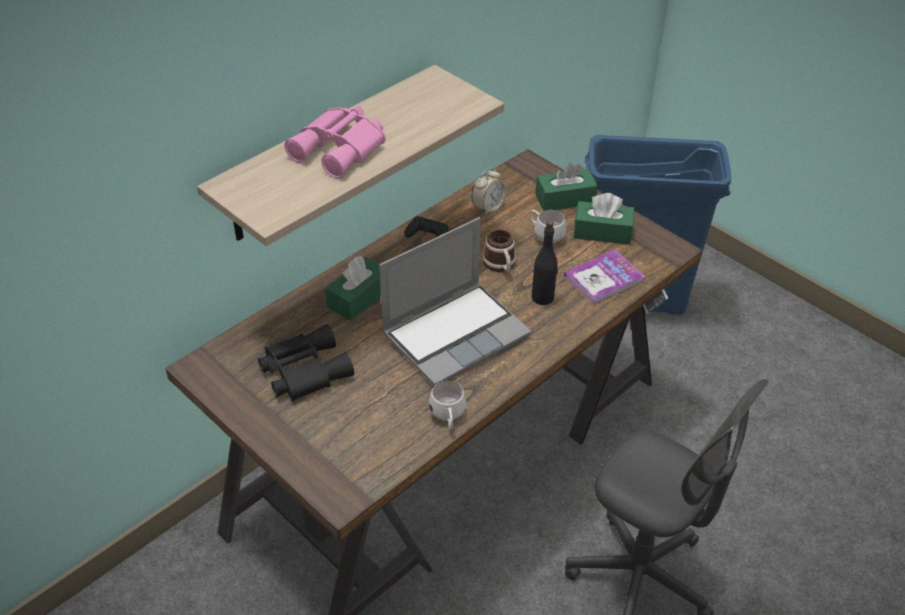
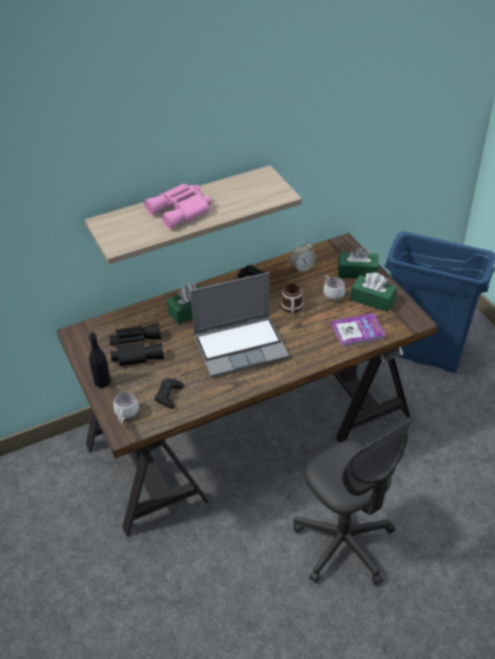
camera: 20 degrees right, 0 degrees up
white mug [429,381,466,429] -> white mug moved to [113,392,139,425]
black bottle [532,220,558,305] -> black bottle moved to [89,330,111,388]
none -> black game controller [155,378,184,409]

